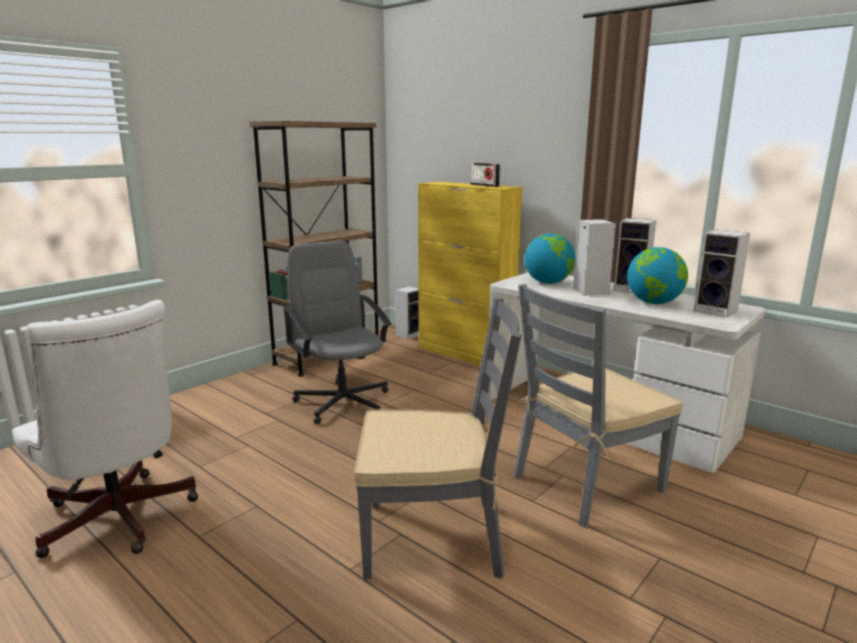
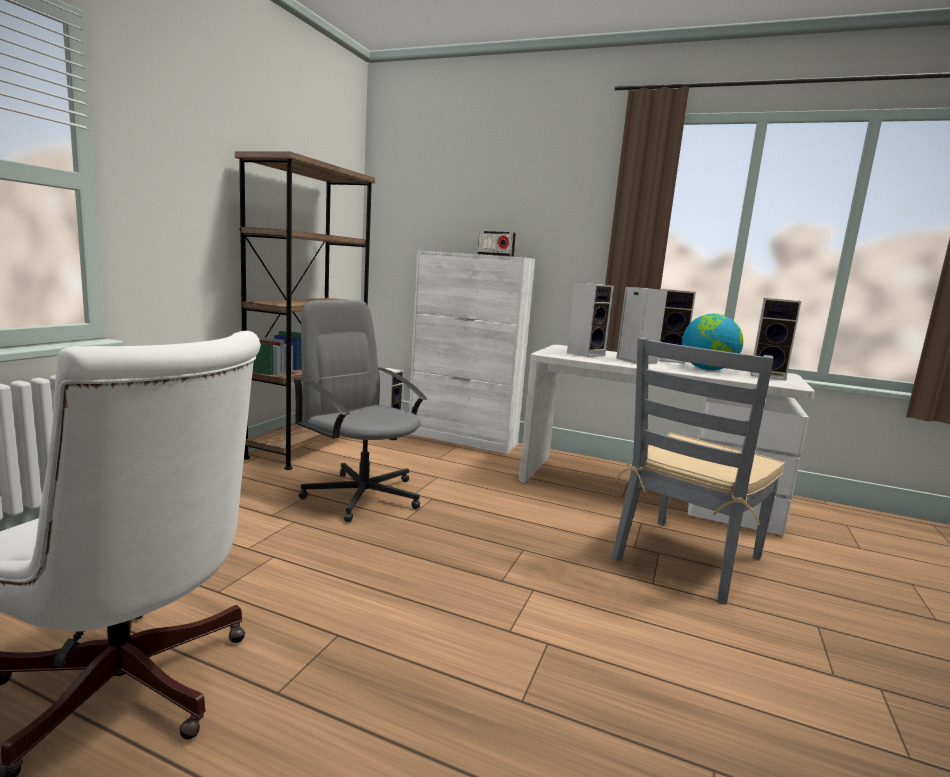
camera: 20 degrees left, 5 degrees down
grey chair [354,298,522,579] -> none
yellow cabinet [418,182,522,366] -> white cabinet [409,250,535,454]
globe [525,234,575,284] -> speaker [567,283,614,357]

